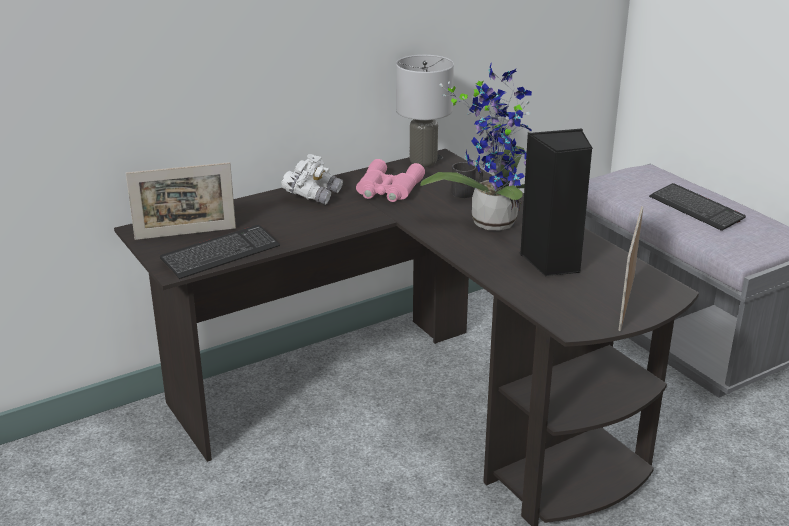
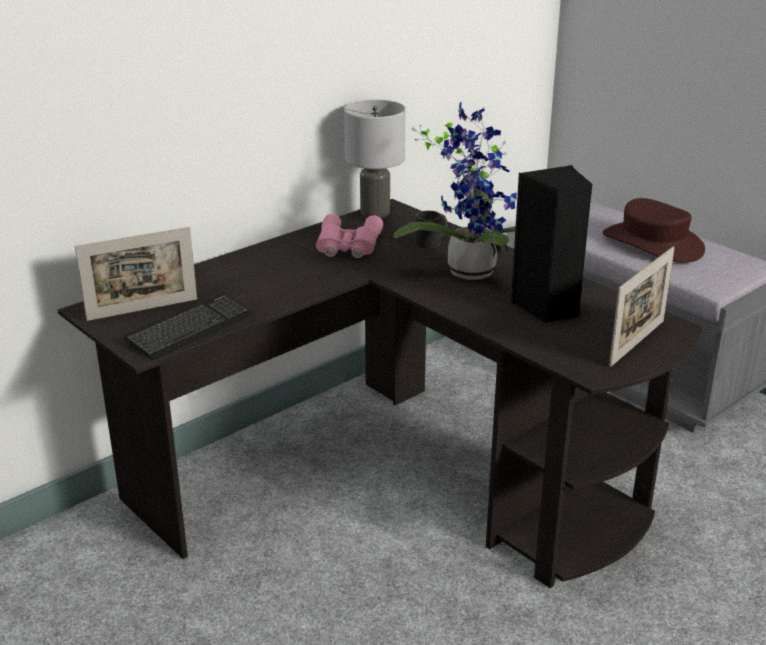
camera: 10 degrees left, 0 degrees up
white binoculars [281,154,343,205] -> none
picture frame [618,206,643,331] -> picture frame turned 150 degrees counterclockwise [609,247,675,367]
keyboard [649,183,746,231] -> brown hat [603,198,705,263]

